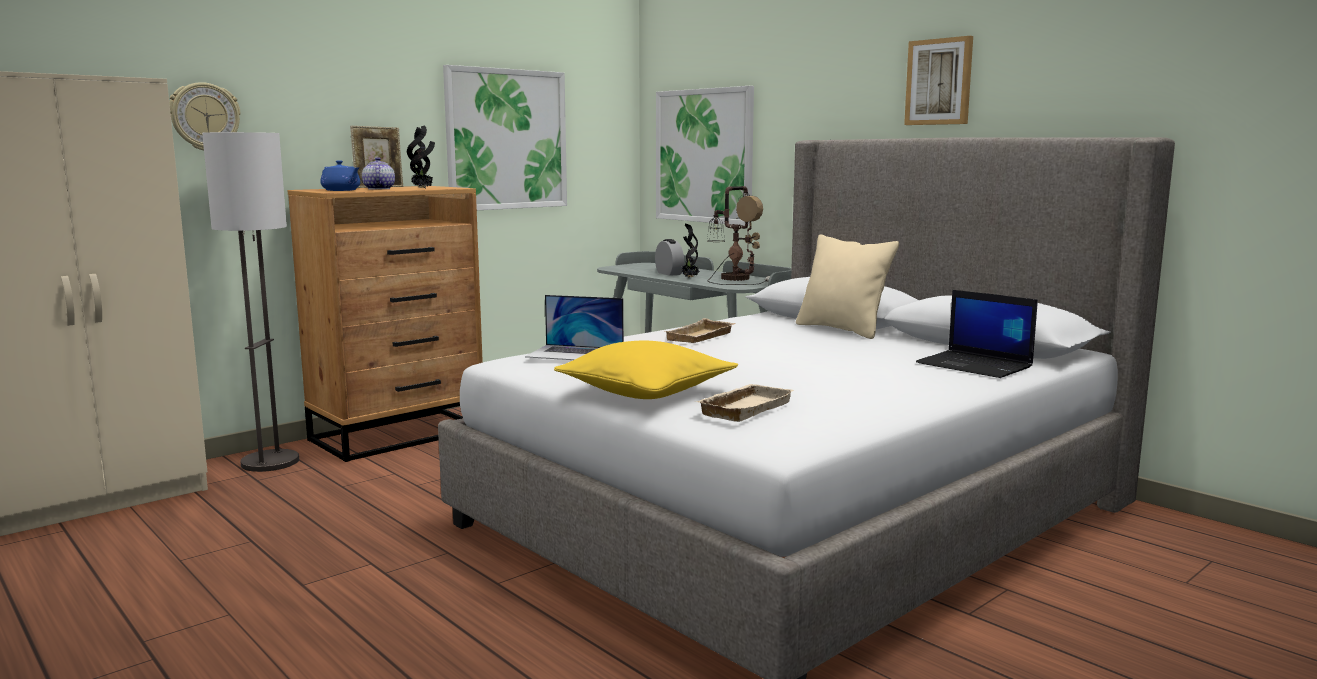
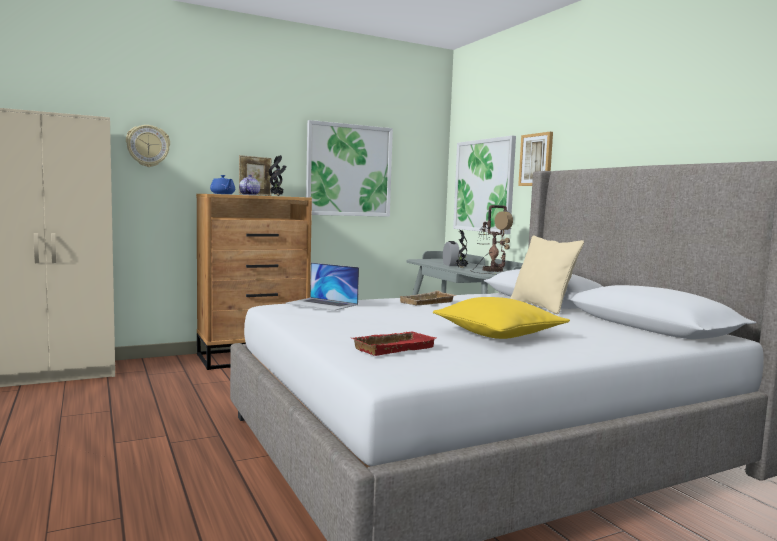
camera: 15 degrees right, 5 degrees down
floor lamp [202,132,299,472] -> none
yellow pillow [554,341,738,399] -> yellow pillow moved to [432,297,570,339]
beige tray [695,384,794,422] -> red tray [350,332,436,356]
picture [904,36,973,125] -> picture moved to [518,132,553,186]
laptop [916,290,1038,378] -> none

